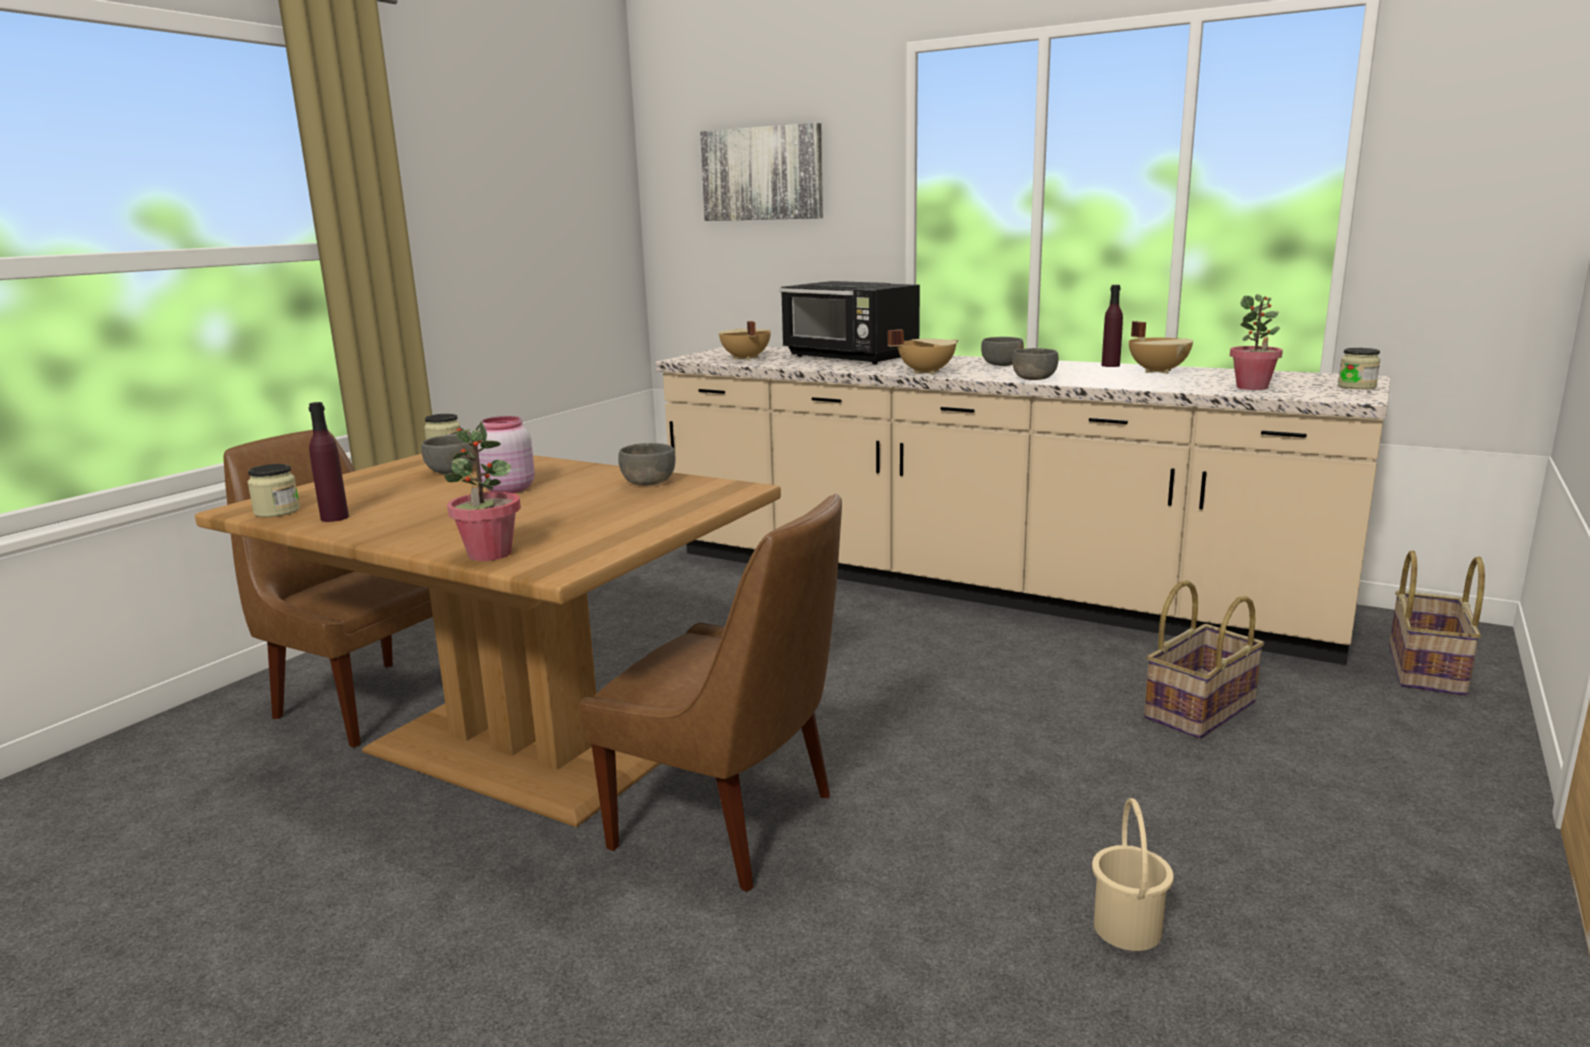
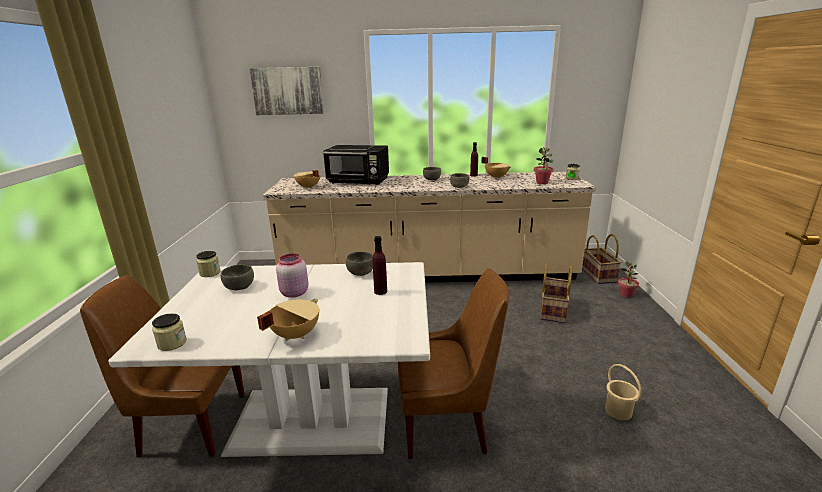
camera: 30 degrees left, 5 degrees up
brown dining table [195,454,781,827] -> white dining table [109,262,430,457]
purple bottle [308,402,349,522] -> purple bottle moved to [372,236,387,295]
potted plant [444,421,521,561] -> potted plant moved to [618,261,639,298]
beige cooking pot [888,329,959,374] -> beige cooking pot moved to [257,299,319,341]

